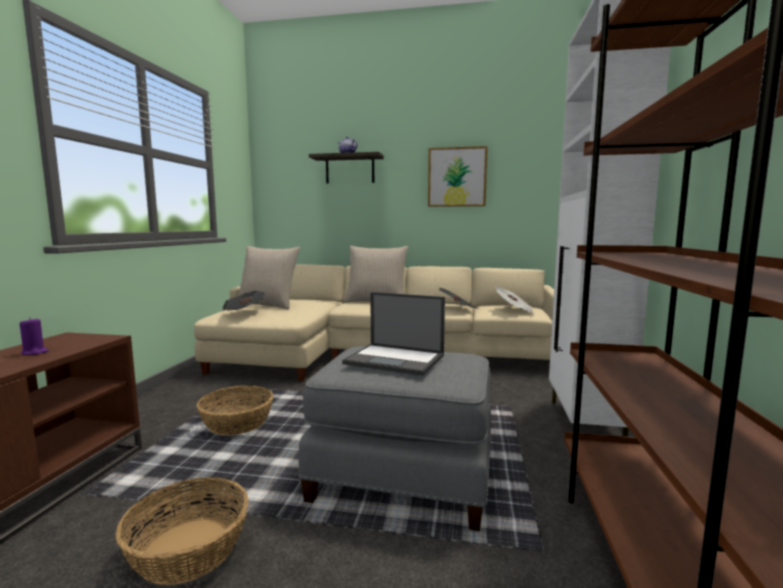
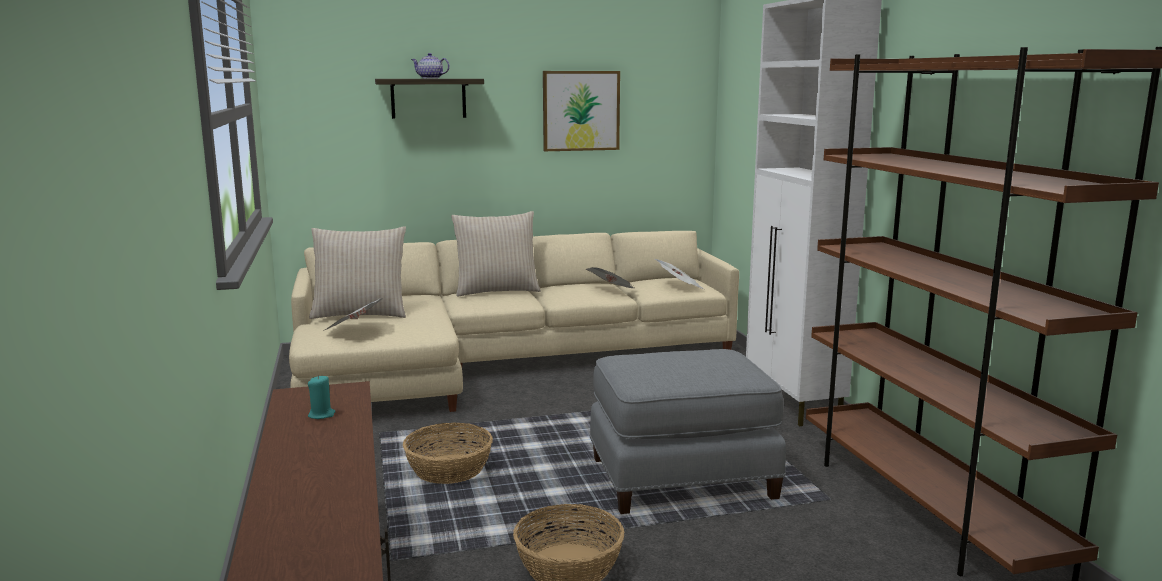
camera: 25 degrees left, 5 degrees up
purple candle [19,317,49,355] -> turquoise candle [308,375,335,419]
laptop [342,292,445,376] -> none

